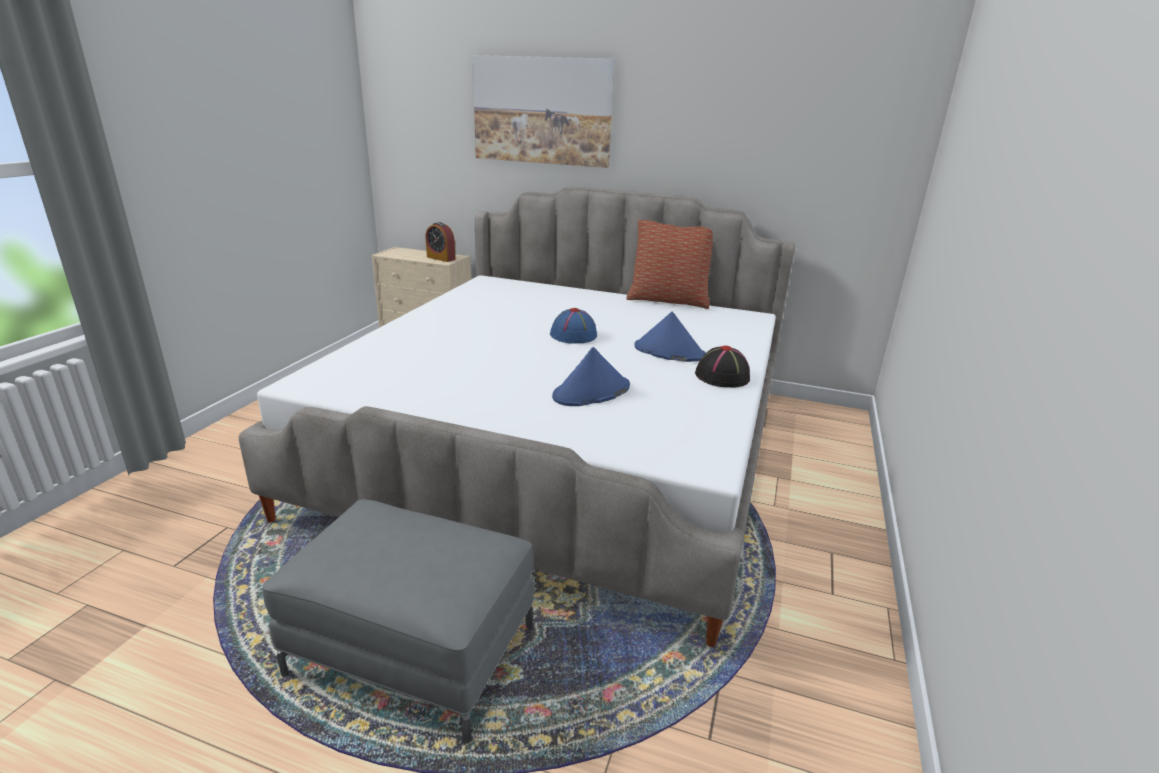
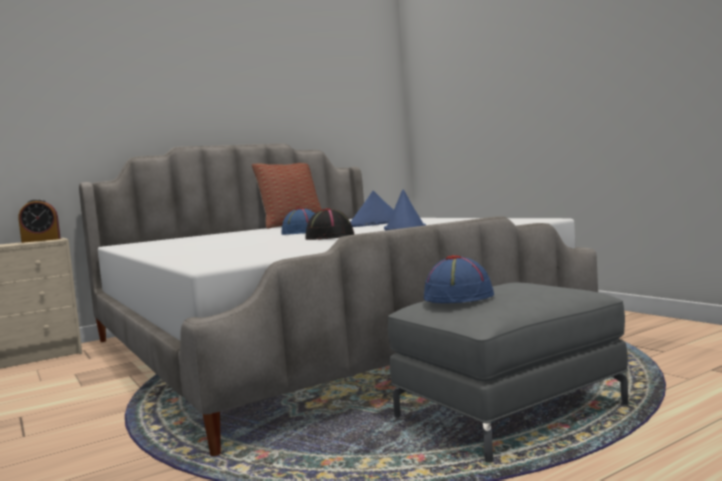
camera: 50 degrees left, 20 degrees down
picture [472,55,614,168] -> none
black hat [695,346,750,388] -> black hat moved to [305,208,354,240]
none -> blue hat [424,255,494,303]

